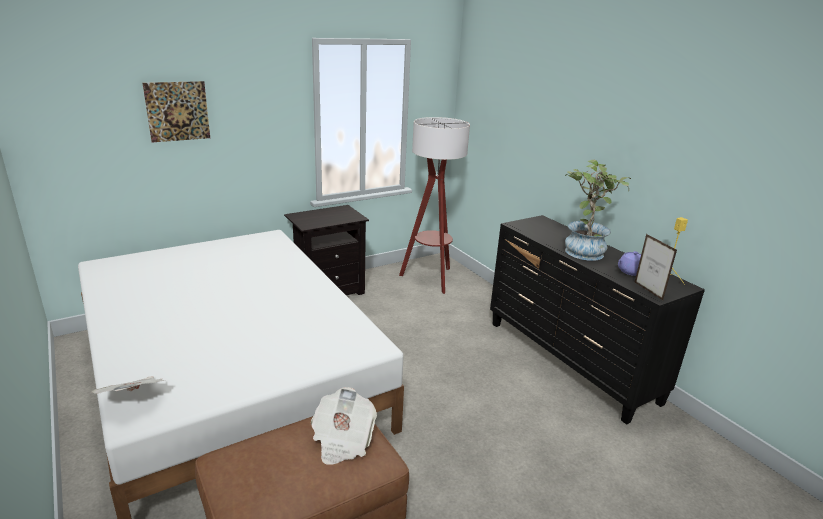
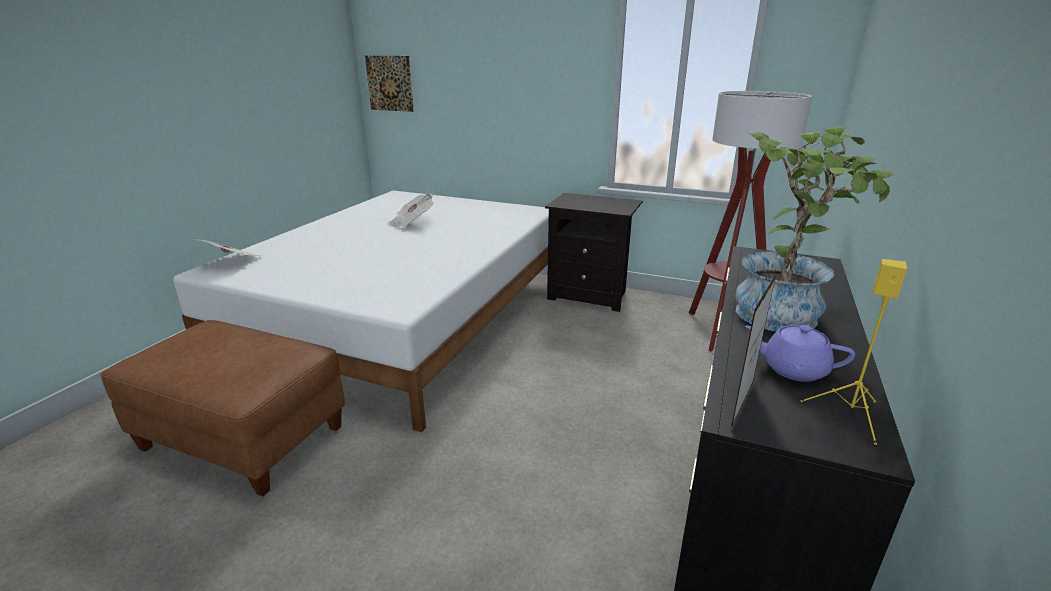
camera: 55 degrees right, 0 degrees up
picture [143,81,210,142] -> picture moved to [365,56,414,112]
newspaper [311,387,377,465] -> newspaper moved to [388,193,434,228]

